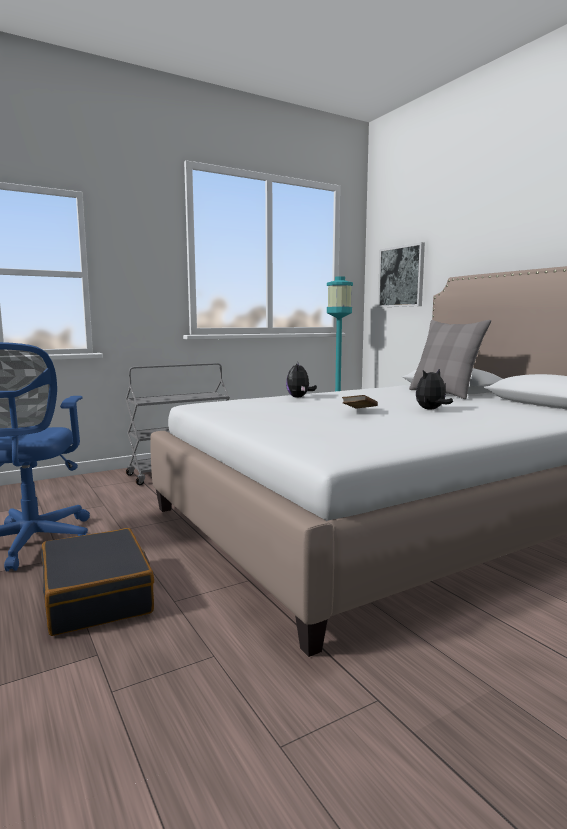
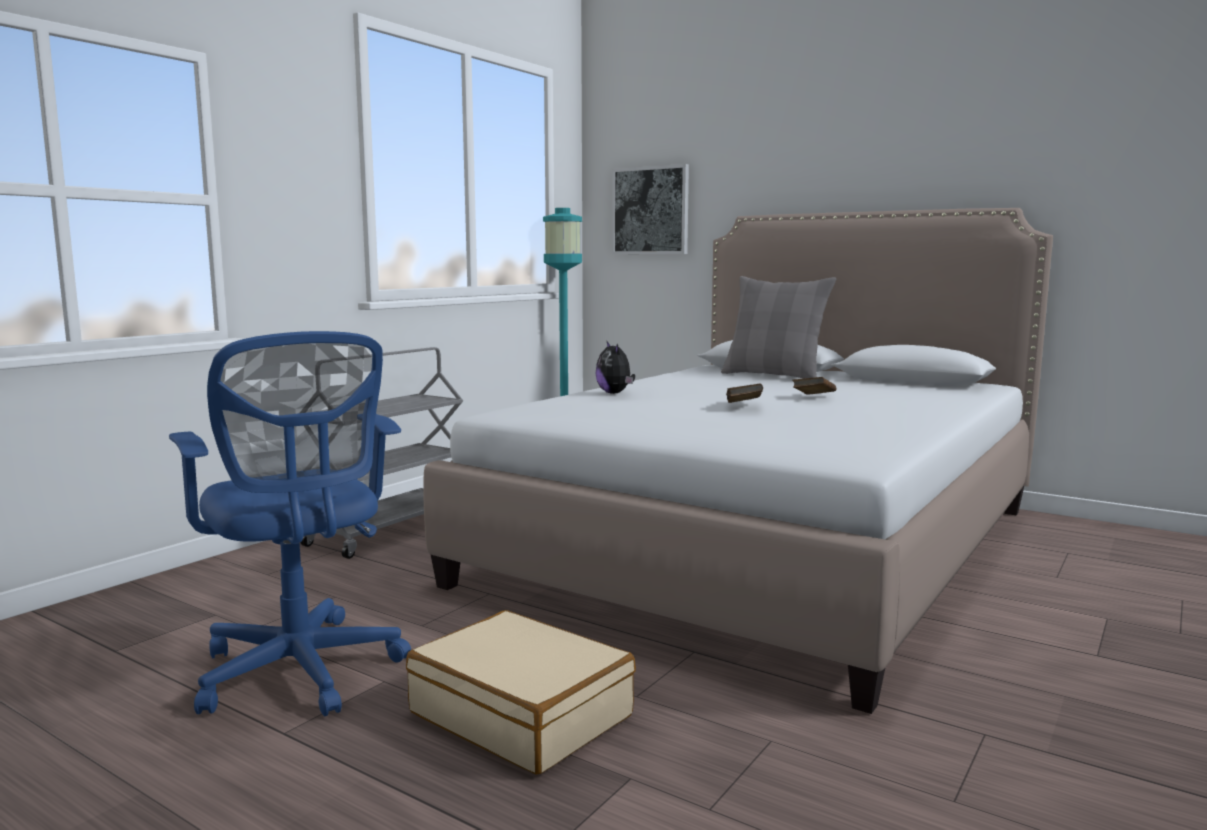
camera: 25 degrees left, 0 degrees up
black suitcase [41,528,154,636] -> beige suitcase [406,610,636,774]
plush toy [416,369,453,410] -> brown book [793,377,836,395]

